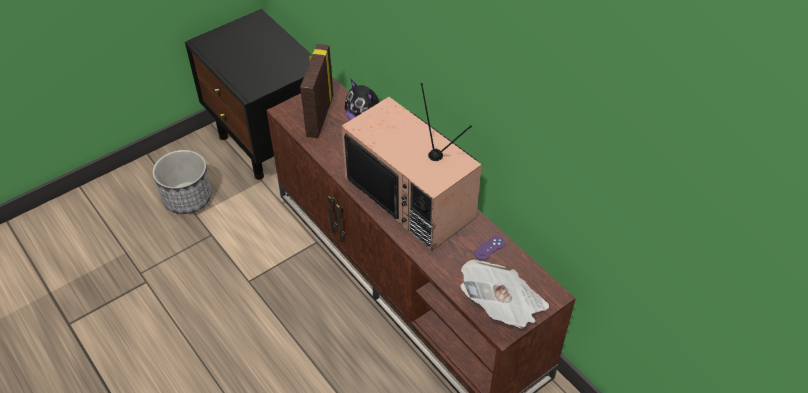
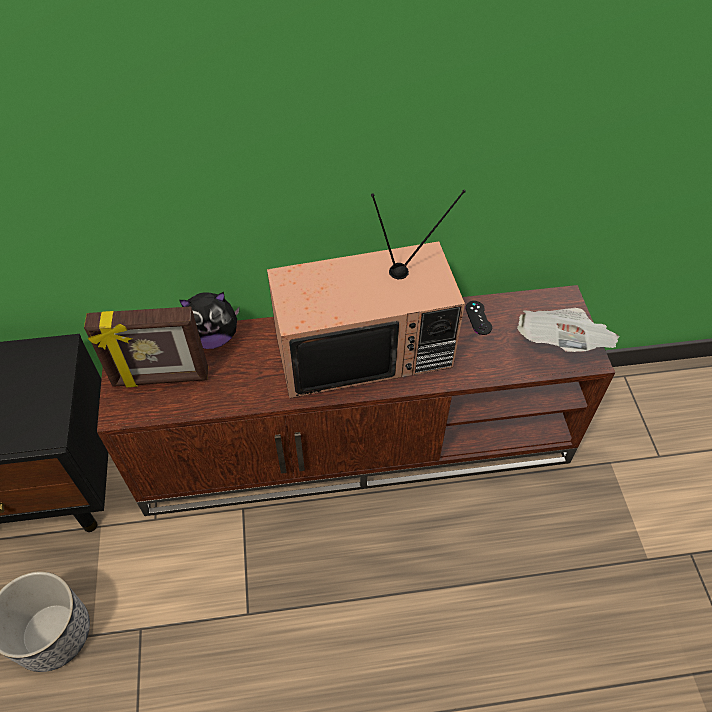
camera: 60 degrees left, 5 degrees up
picture frame [300,44,333,139] -> picture frame turned 45 degrees counterclockwise [84,307,208,387]
purple game controller [474,236,505,260] -> black game controller [465,301,492,335]

